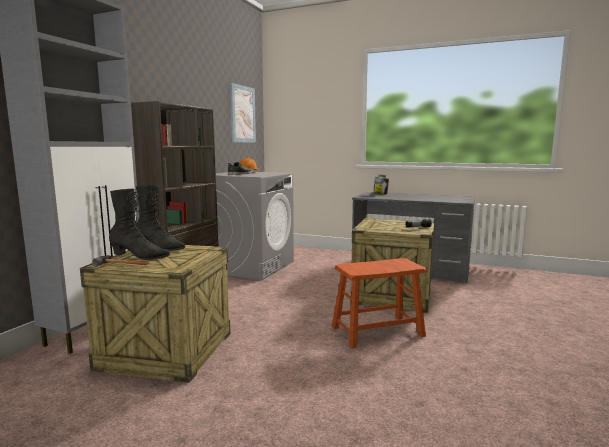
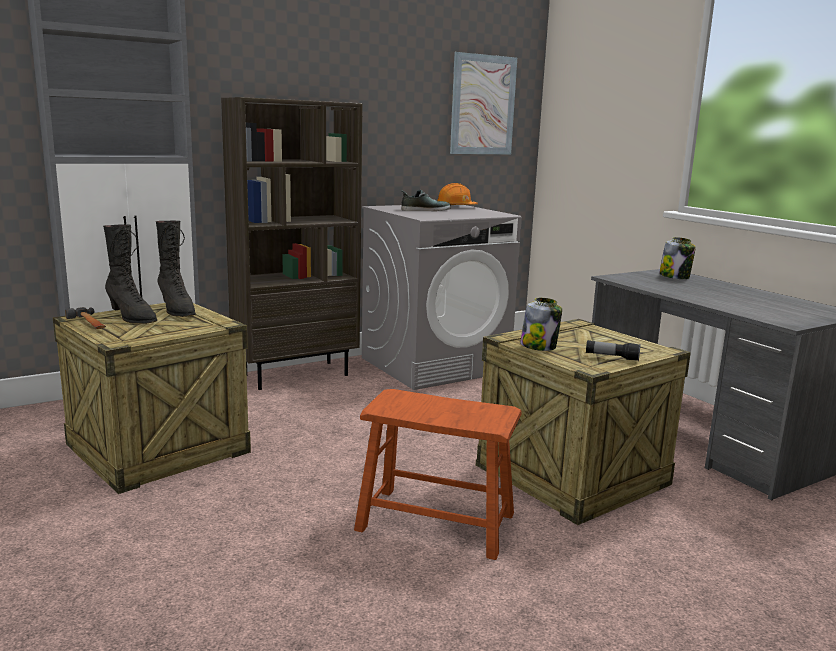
camera: 35 degrees right, 5 degrees up
none -> jar [520,298,562,351]

